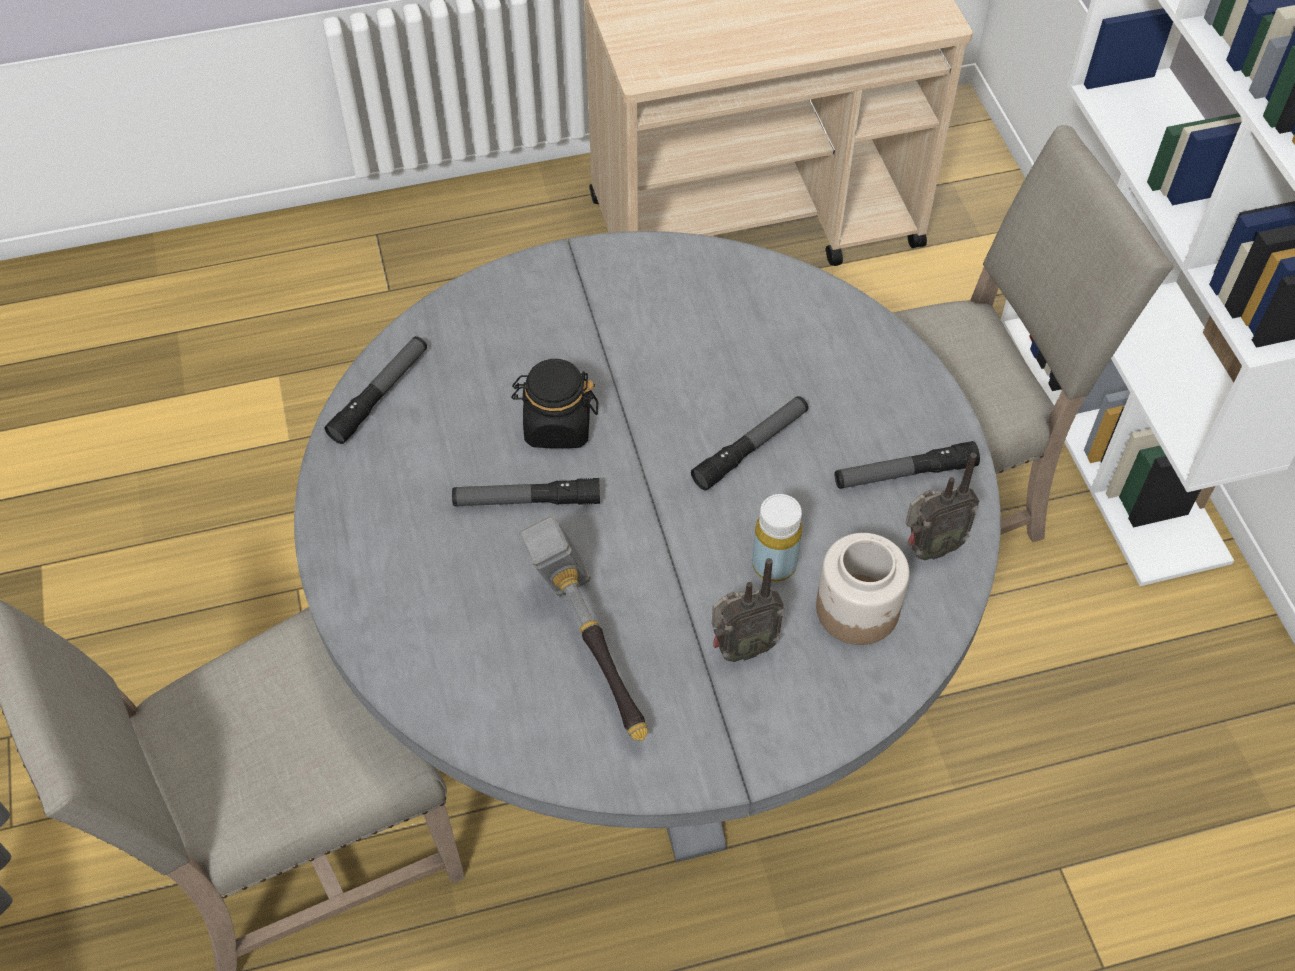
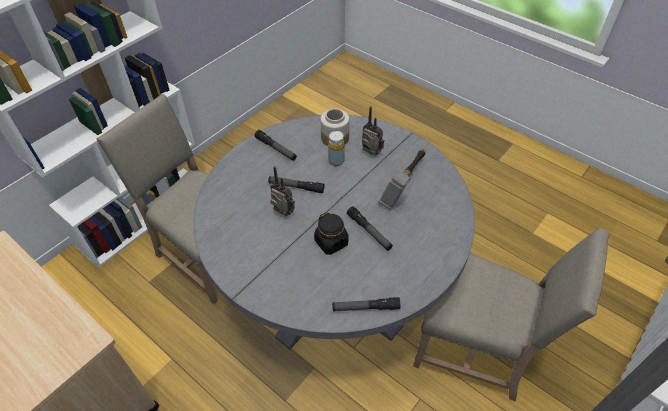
camera: 125 degrees left, 5 degrees down
radio [905,453,979,560] -> radio moved to [270,166,295,216]

